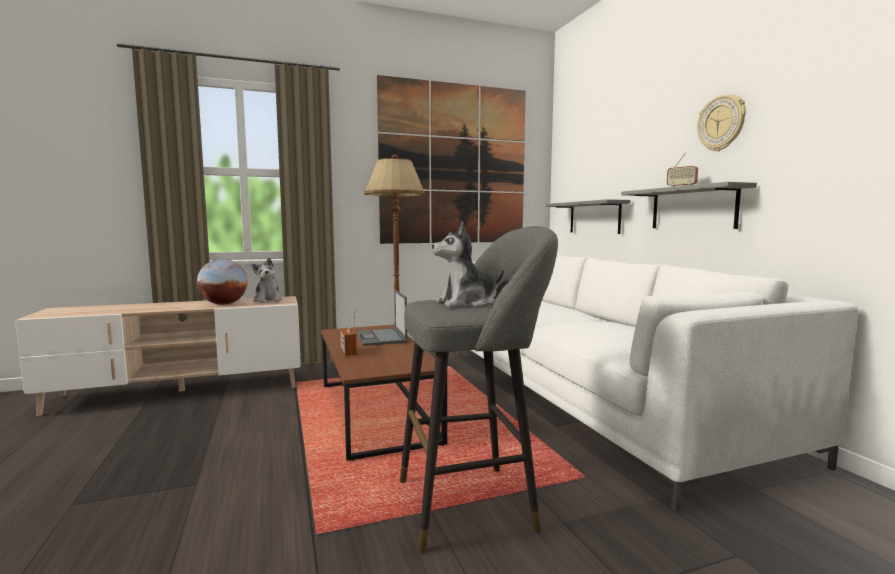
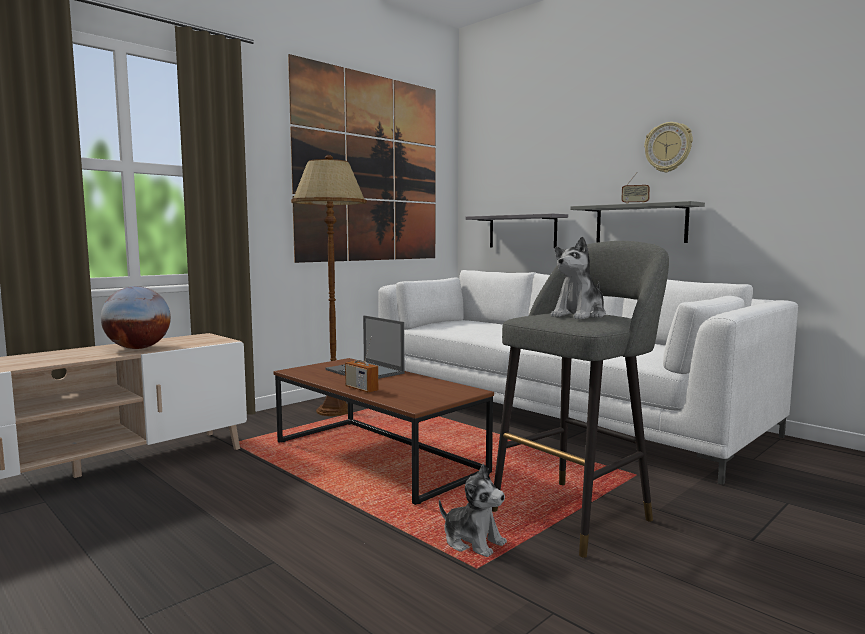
camera: 25 degrees left, 0 degrees up
plush toy [251,258,282,303] -> plush toy moved to [439,464,507,557]

